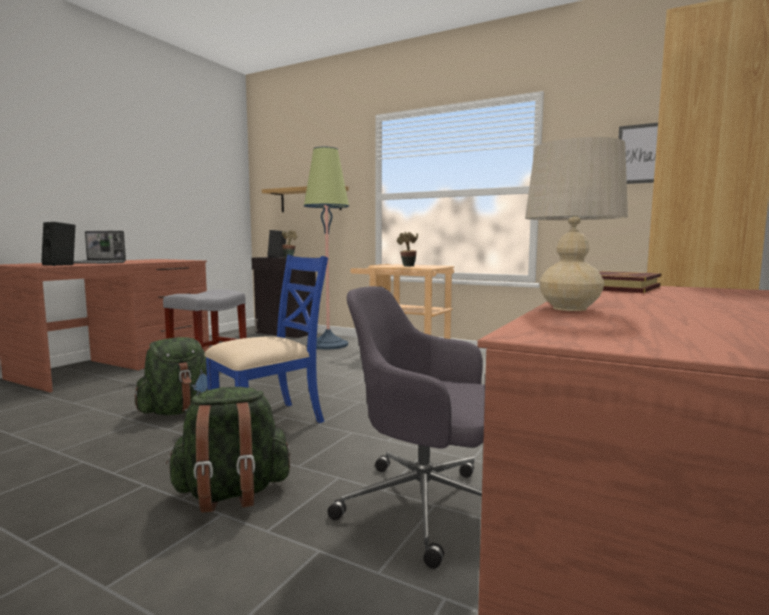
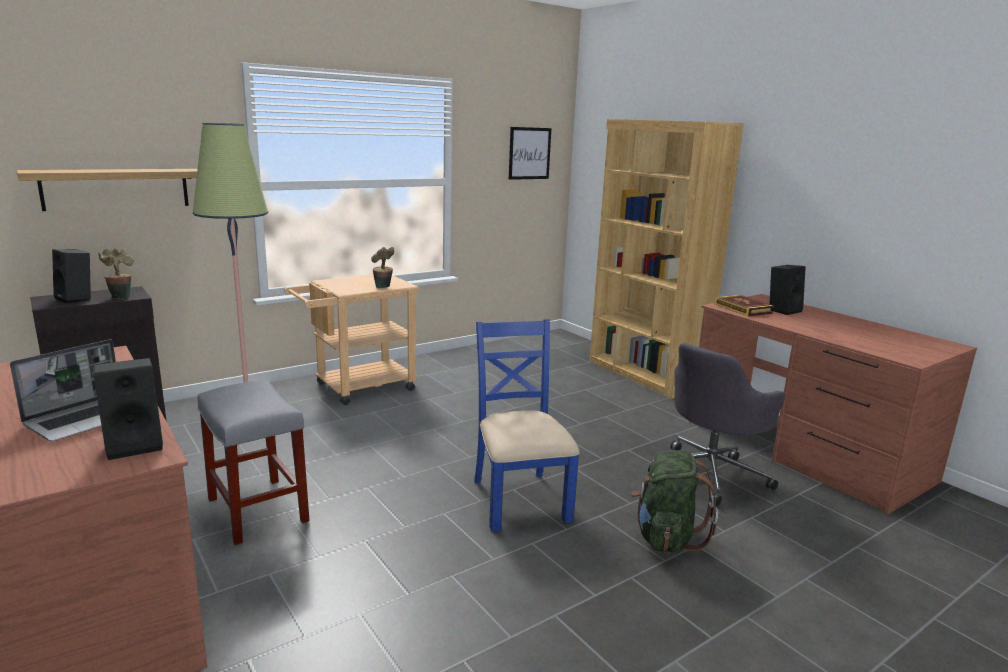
camera: 65 degrees left, 10 degrees up
green backpack [135,337,208,415] -> none
beige table lamp [525,137,628,311] -> none
none -> black speaker [770,265,806,315]

